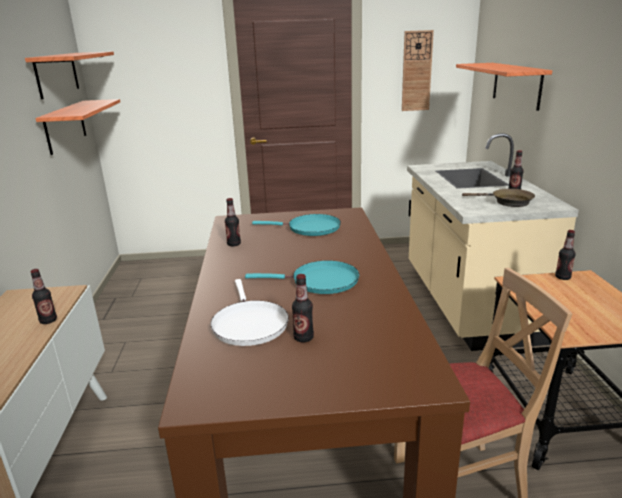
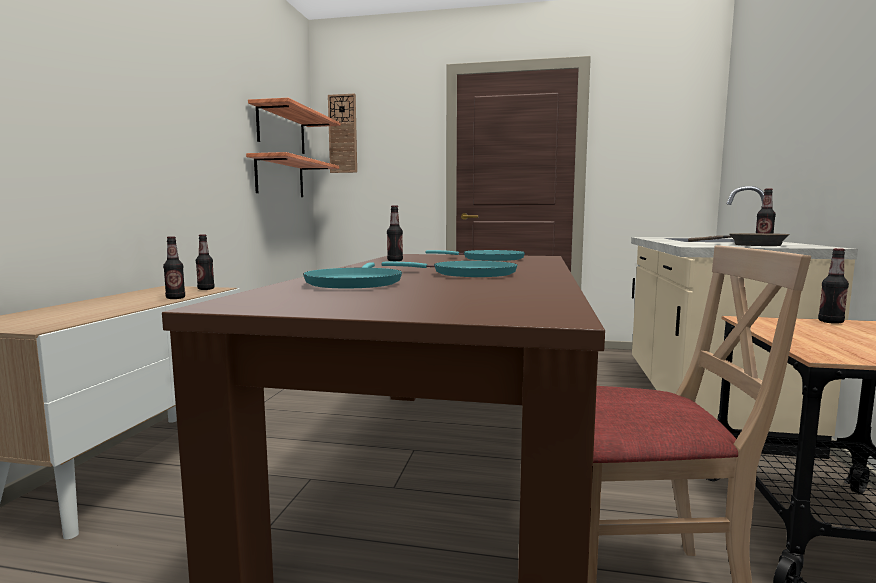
camera: 15 degrees right, 15 degrees down
white frying pan [211,279,289,346] -> turquoise frying pan [303,263,402,288]
bottle [292,274,314,343] -> bottle moved to [196,234,215,290]
wall clock [402,30,434,111] -> wall clock moved to [328,93,357,173]
shelf [456,63,553,111] -> none

